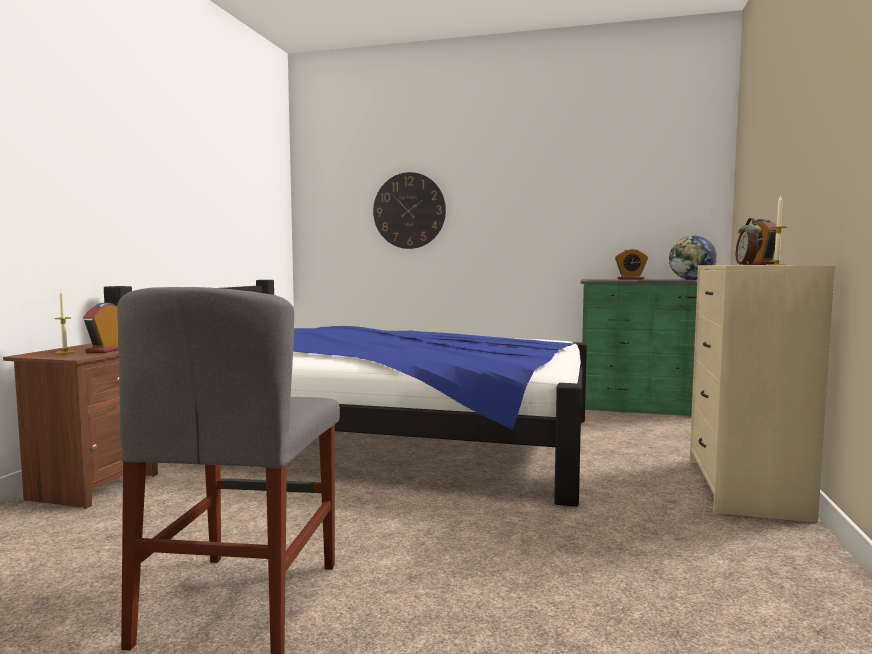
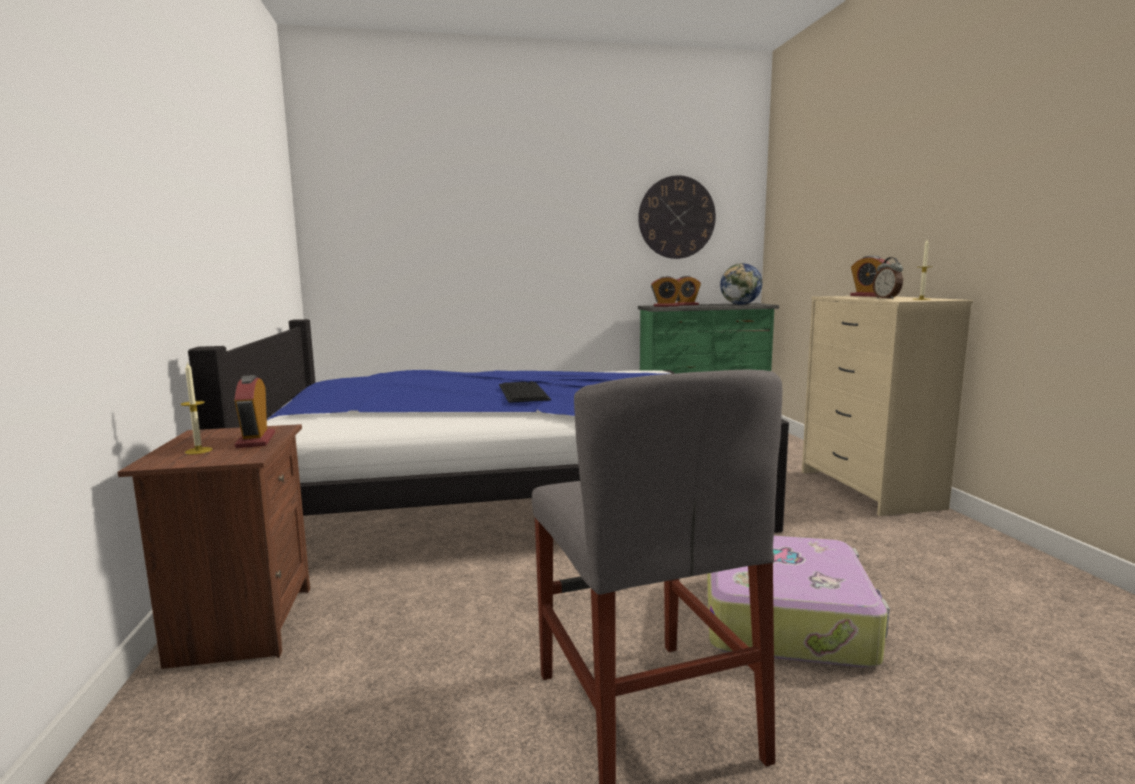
camera: 25 degrees left, 5 degrees up
wall clock [373,172,446,249] -> wall clock moved to [638,175,716,259]
none -> keyboard [499,381,551,403]
none -> alarm clock [651,276,682,307]
none -> suitcase [707,536,890,667]

